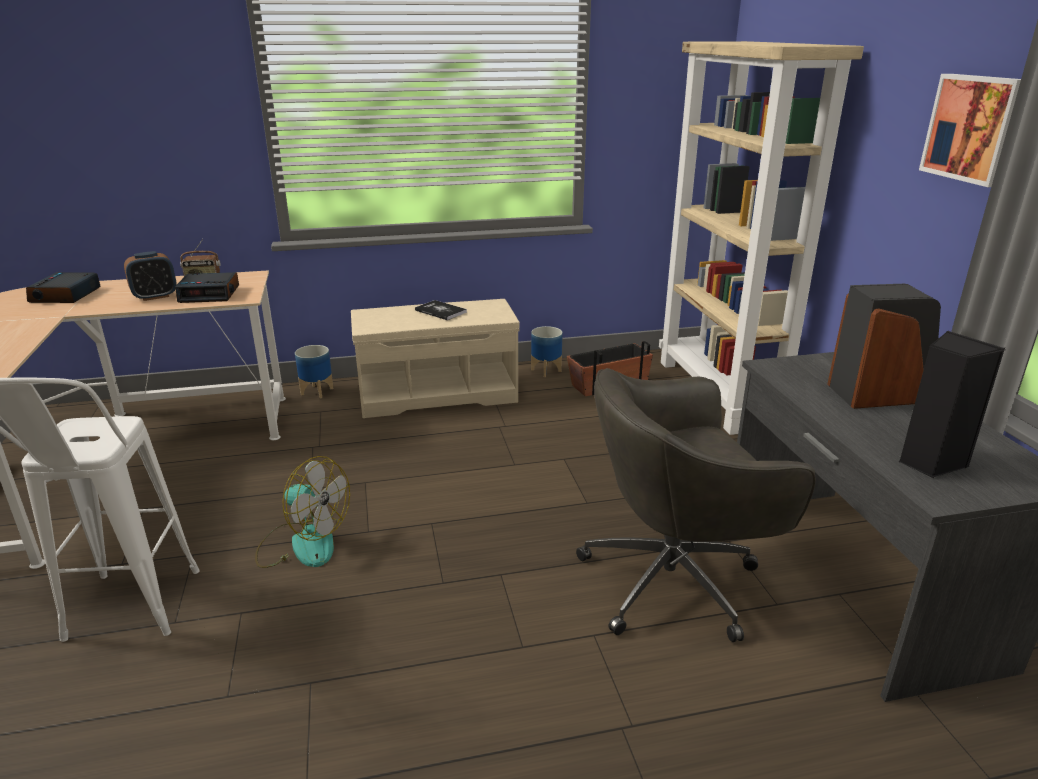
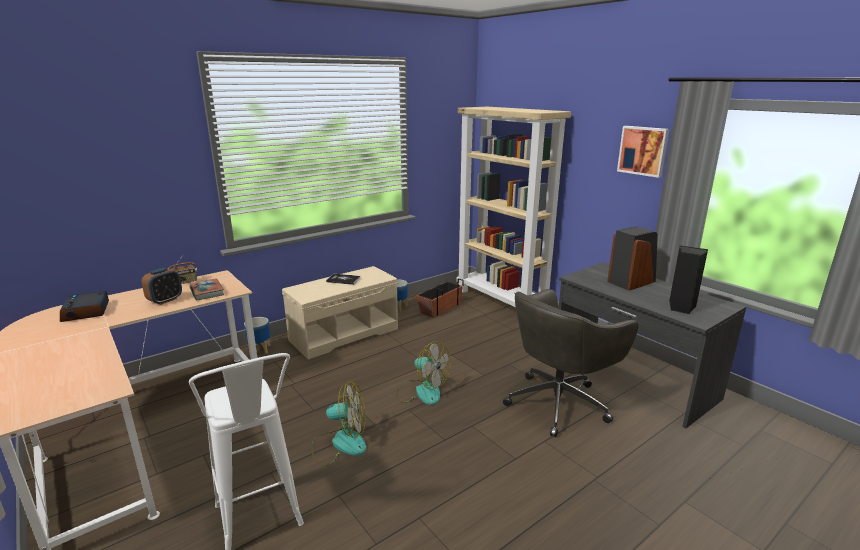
camera: 25 degrees left, 5 degrees down
alarm clock [175,272,239,303] -> book [190,278,224,301]
none -> fan [396,341,450,405]

